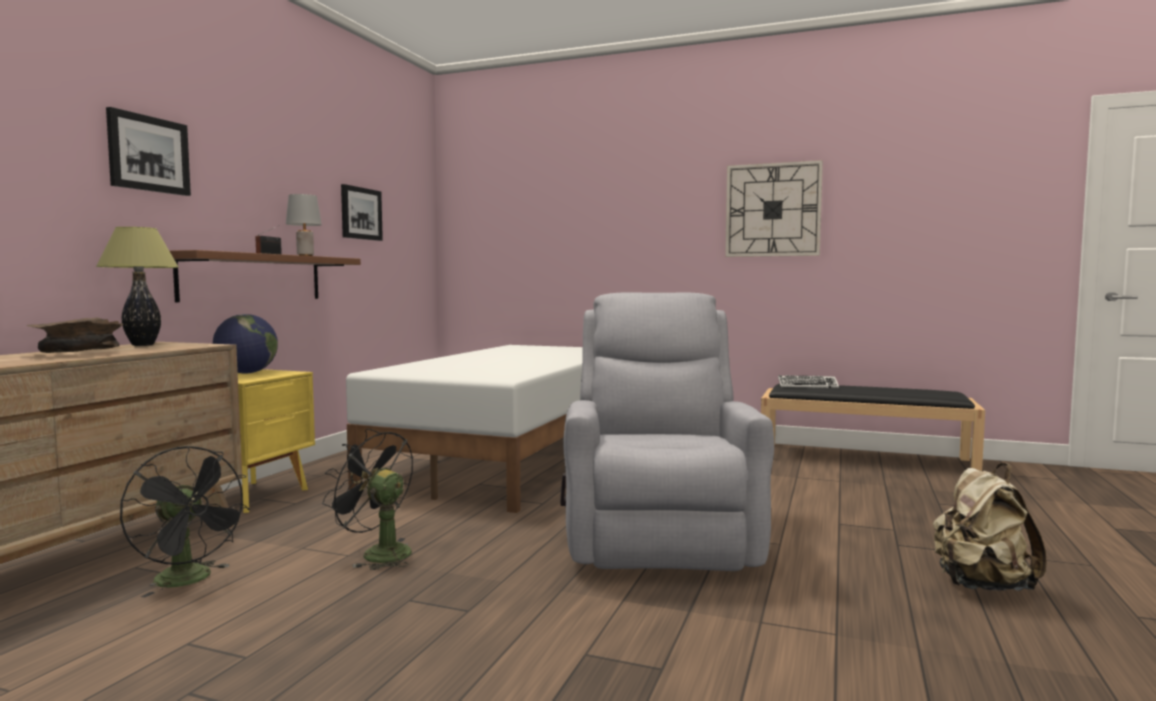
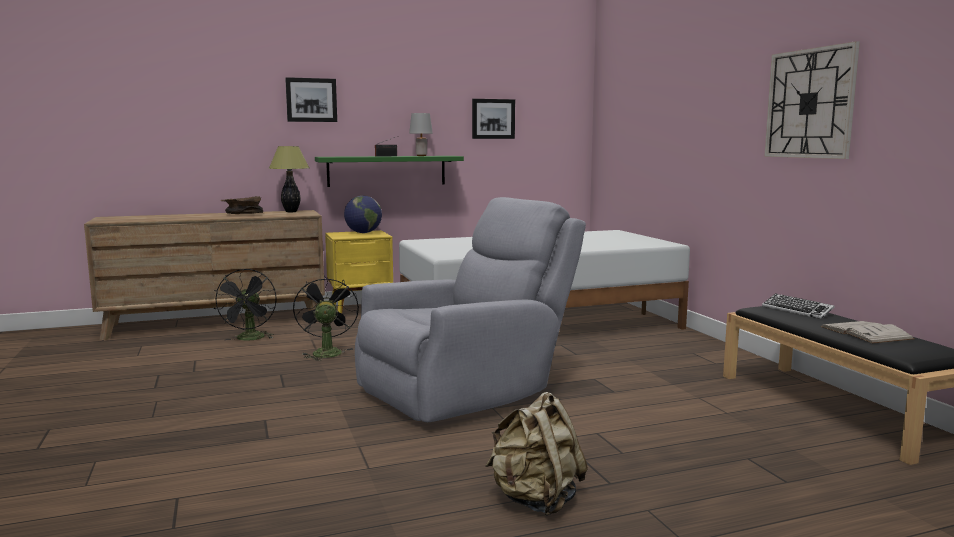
camera: 50 degrees right, 5 degrees up
brown shelf [170,250,361,302] -> green shelf [315,156,464,187]
none -> white book [820,321,915,344]

